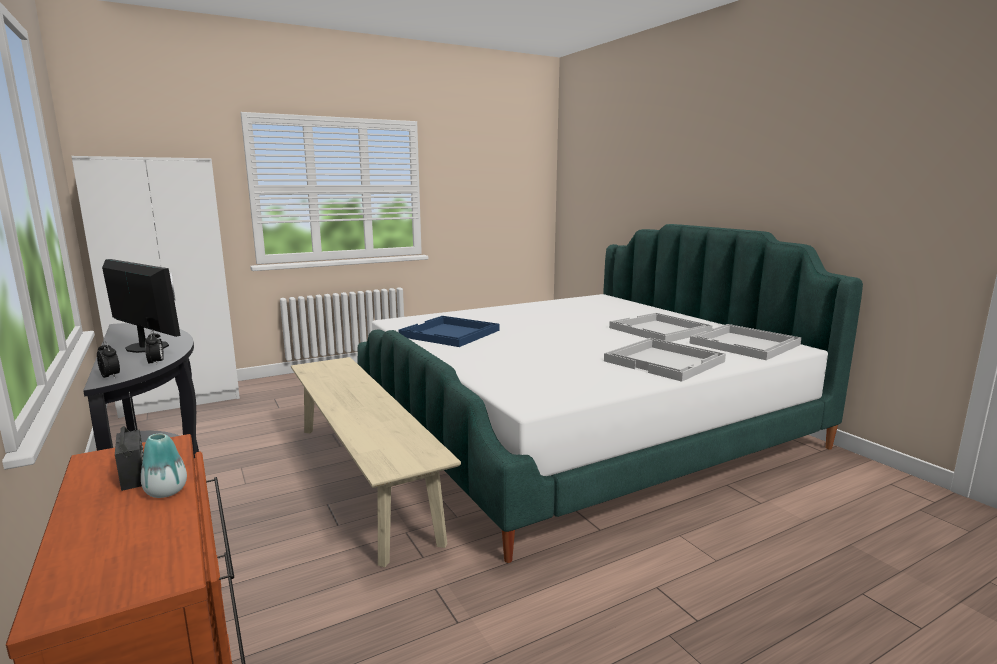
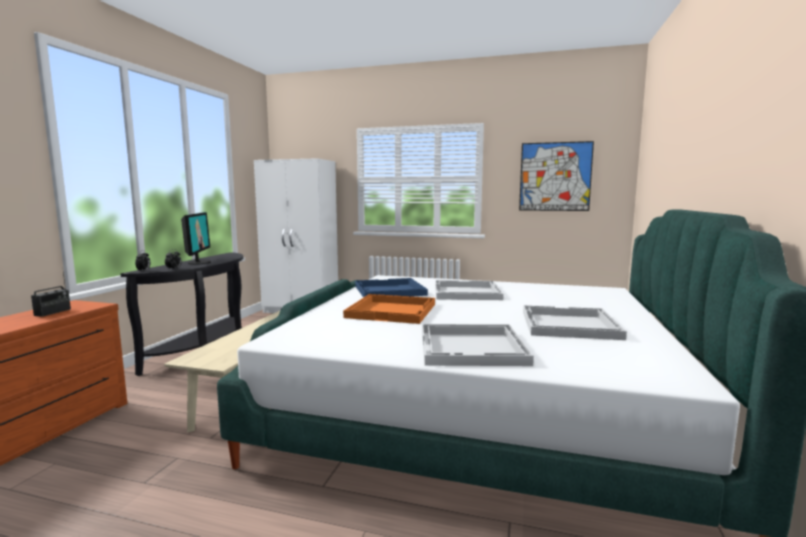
camera: 45 degrees right, 5 degrees down
vase [141,434,187,498] -> none
white tray [689,324,802,360] -> white tray moved to [435,280,503,300]
none -> orange tray [343,294,435,324]
none -> picture [519,141,594,211]

